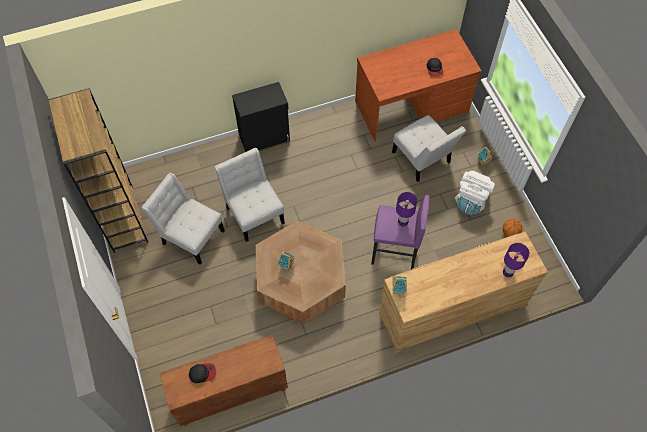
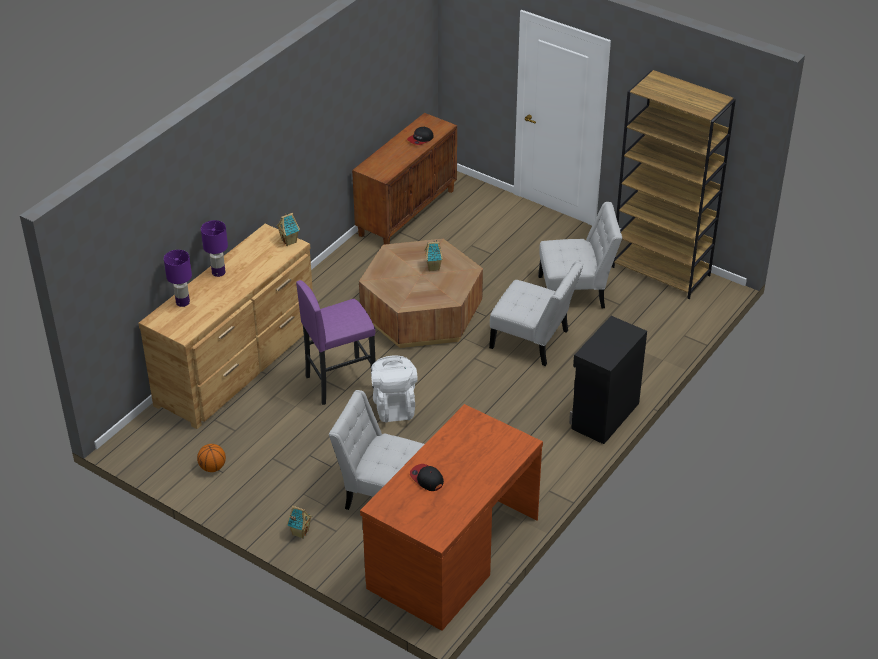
camera: 145 degrees right, 20 degrees down
purple table lamp [396,192,417,227] -> purple table lamp moved to [201,220,228,277]
white backpack [455,171,495,215] -> white backpack moved to [371,355,418,423]

